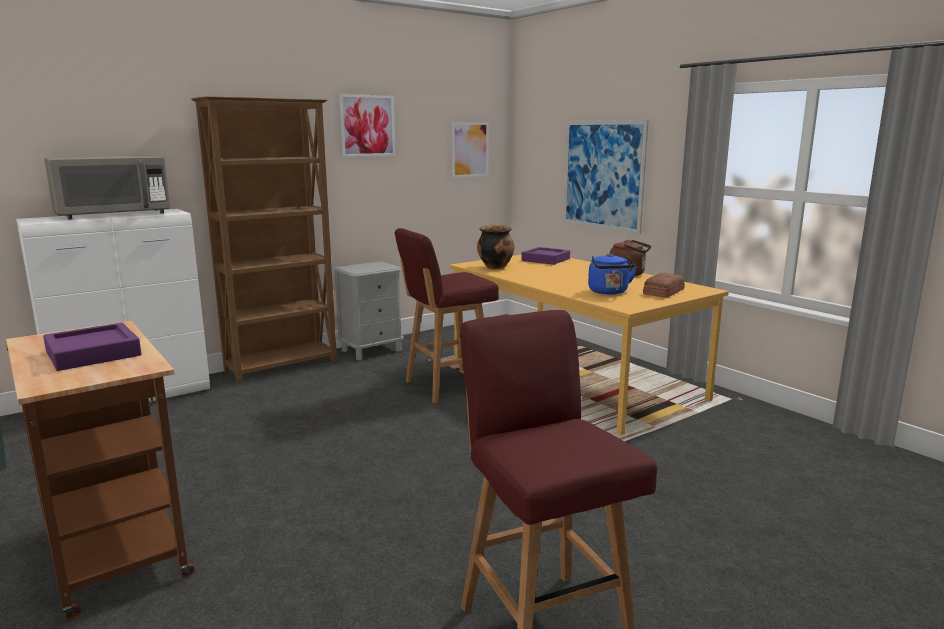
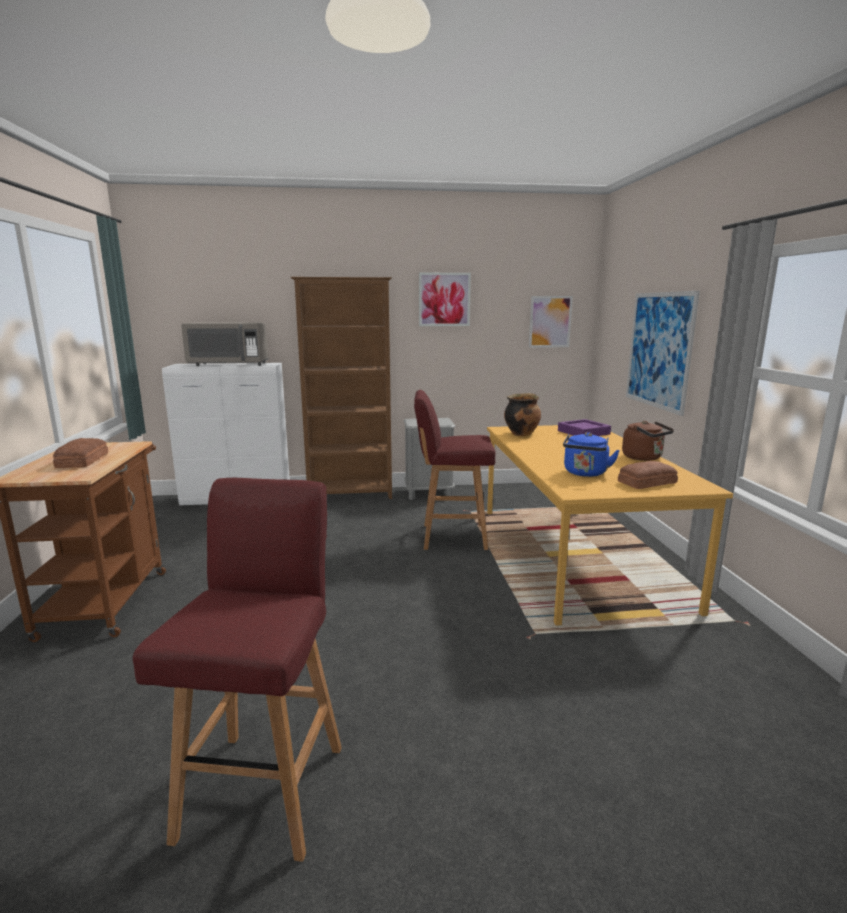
camera: 30 degrees right, 0 degrees up
purple tray [43,322,141,371] -> bread [53,438,108,468]

